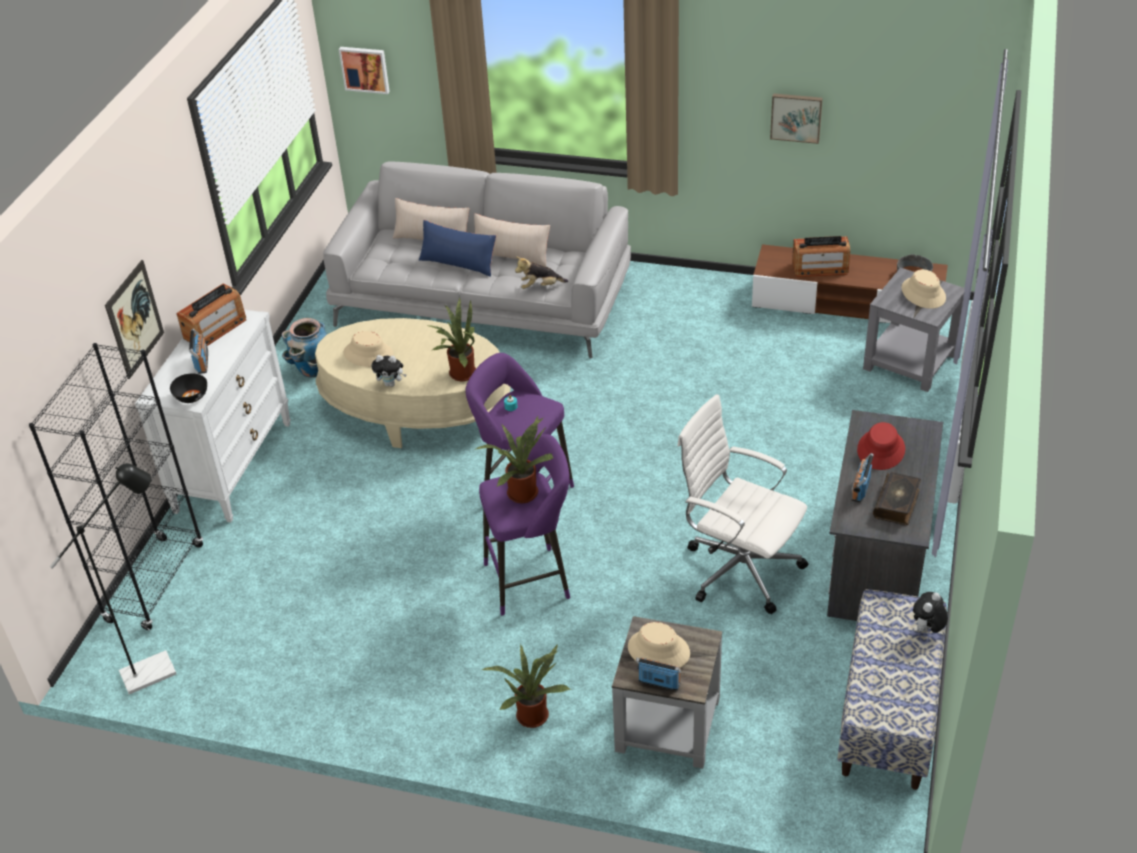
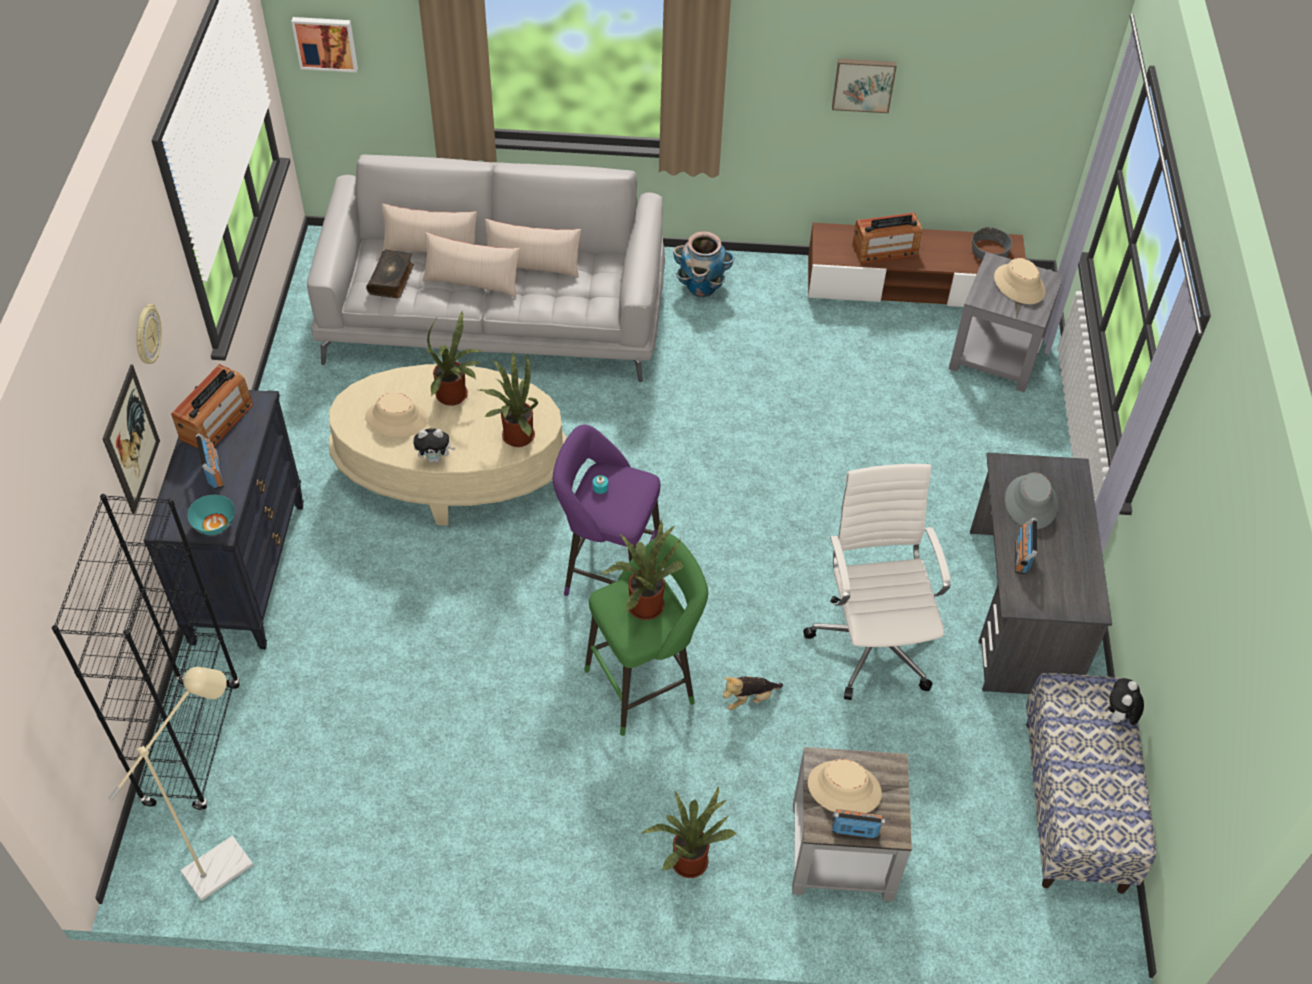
camera: 15 degrees left, 10 degrees up
black floor lamp [50,463,176,694] -> beige floor lamp [108,667,253,901]
white dresser [135,310,291,522] -> black dresser [143,386,304,649]
black bowl [170,374,207,403] -> turquoise bowl [188,495,235,535]
planter [282,318,327,378] -> planter moved to [673,231,735,297]
blue pillow [419,220,496,277] -> beige pillow [423,232,520,297]
purple stool [479,434,570,616] -> green stool [584,534,708,736]
plush toy [515,257,568,289] -> plush toy moved to [723,676,783,711]
white office chair [677,394,808,614] -> white office chair turned 60 degrees clockwise [803,464,950,700]
red hat [857,422,905,470] -> grey hat [1005,472,1058,529]
book [873,472,921,525] -> book moved to [366,250,414,298]
none -> wall clock [136,304,162,364]
none -> potted plant [426,311,484,406]

